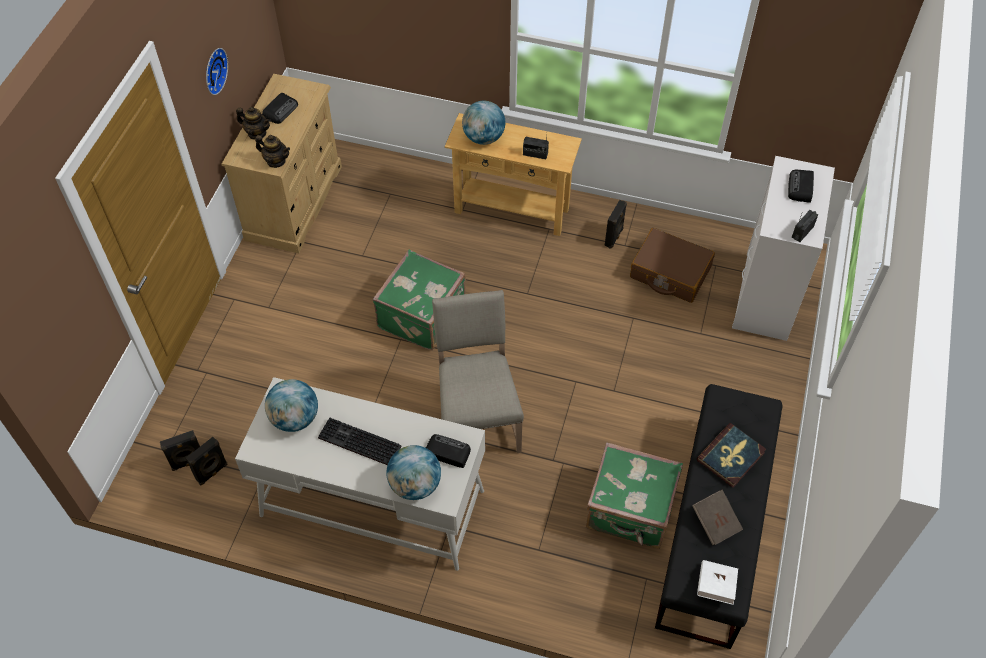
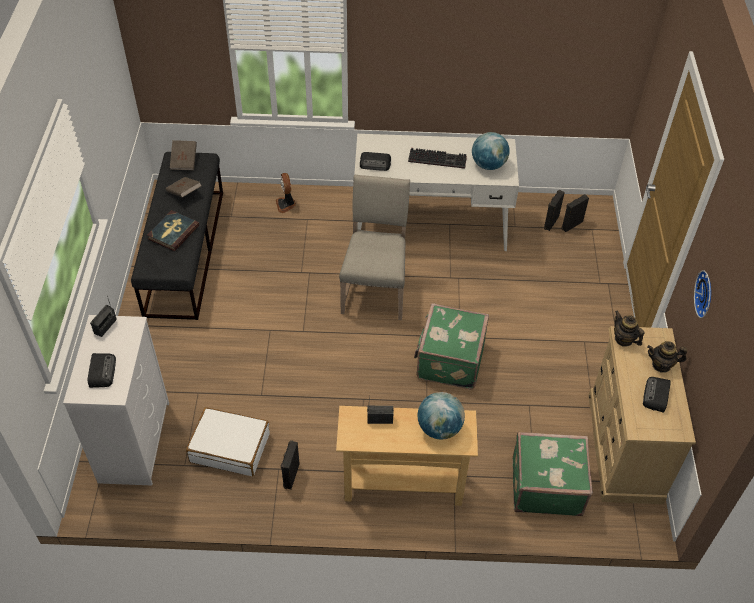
camera: 165 degrees right, 5 degrees down
teapot [255,135,290,168] -> teapot turned 45 degrees clockwise [614,310,644,347]
globe [386,445,441,500] -> none
beige chair [432,290,524,453] -> beige chair turned 150 degrees counterclockwise [339,175,410,320]
green suitcase [586,442,683,549] -> green suitcase moved to [512,432,593,516]
brown suitcase [630,228,715,303] -> white suitcase [186,407,270,476]
white book [697,560,738,605] -> brown book [170,140,197,170]
none -> fan [276,173,296,213]

